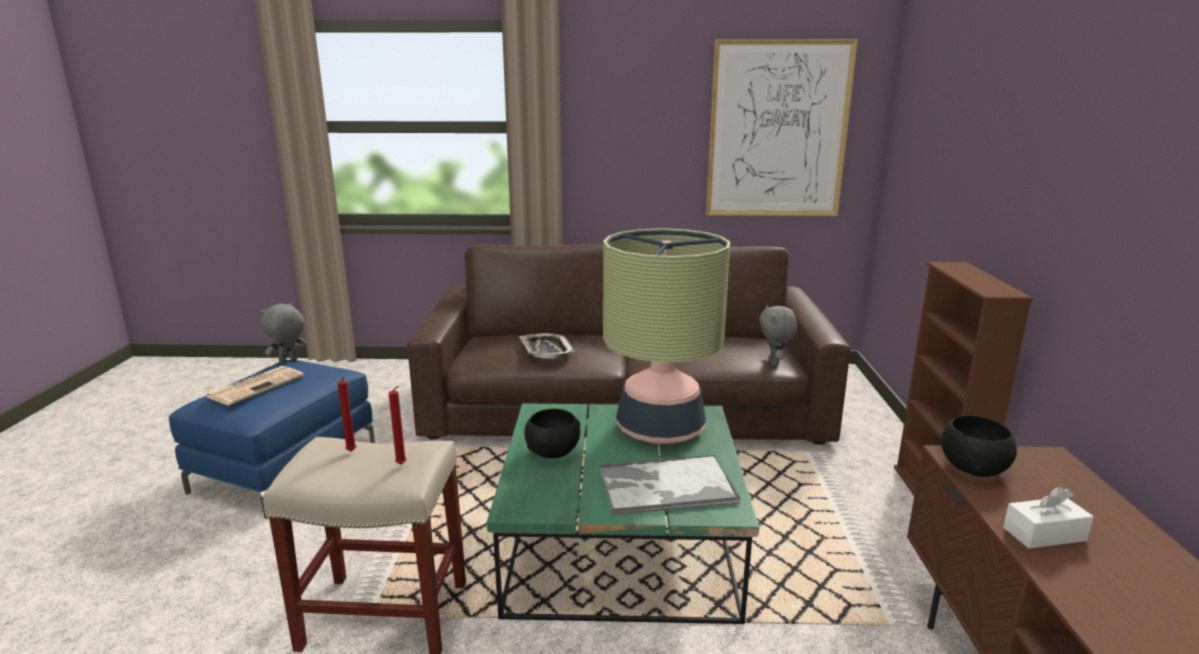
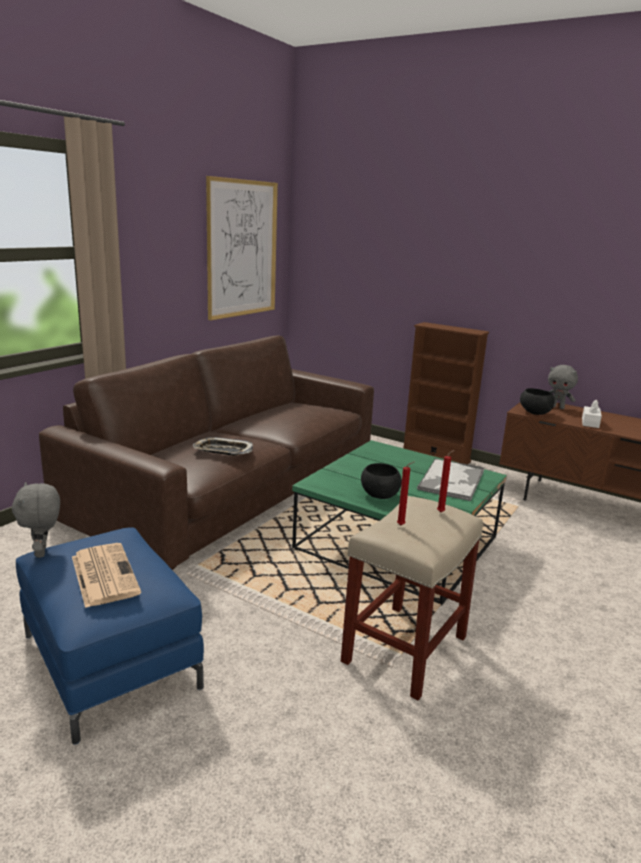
camera: 60 degrees left, 0 degrees up
table lamp [603,228,730,444] -> none
grey plush toy [759,305,797,366] -> grey plush toy moved to [548,365,578,409]

